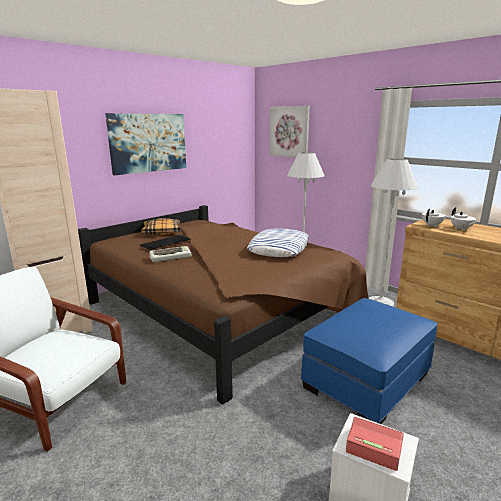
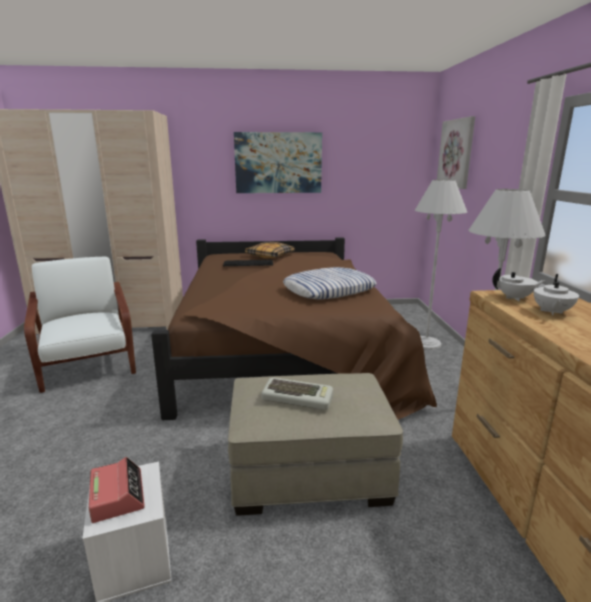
camera: 40 degrees right, 0 degrees up
keyboard [149,246,191,262] -> keyboard moved to [261,377,333,410]
blue ottoman [301,298,438,424] -> beige ottoman [228,373,403,516]

